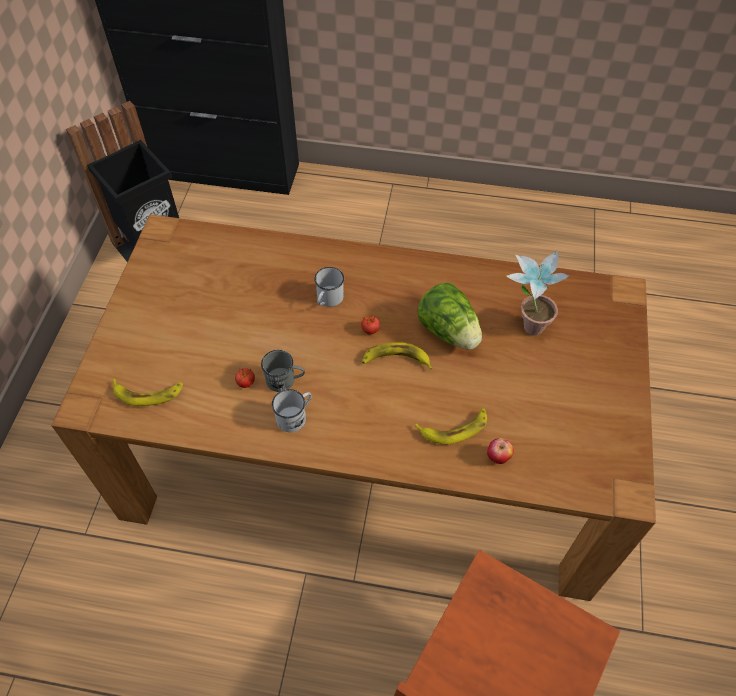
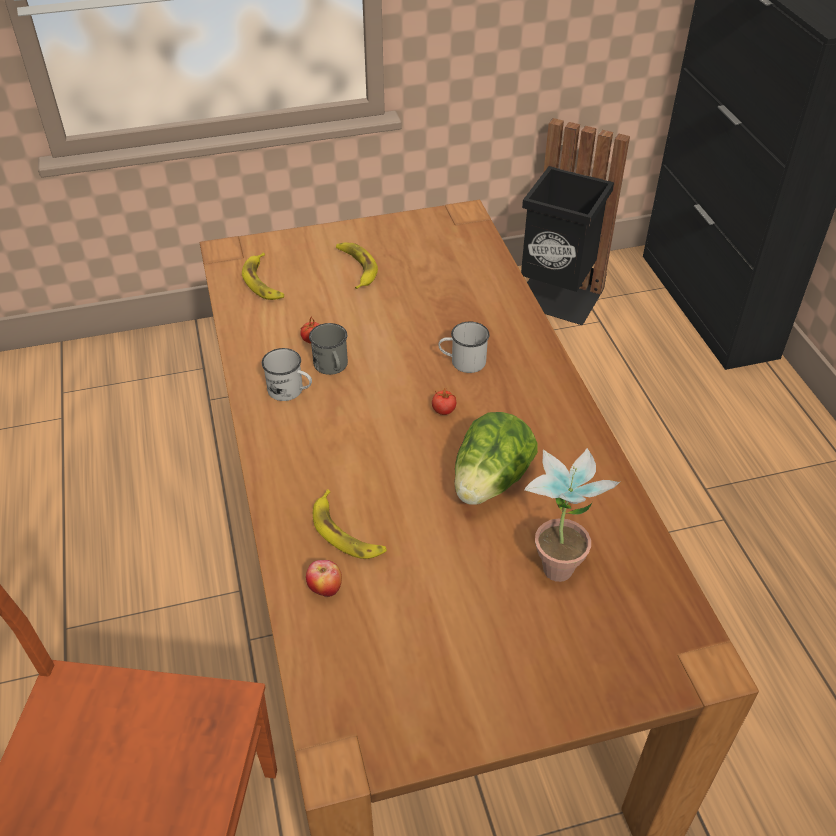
camera: 65 degrees right, 10 degrees down
banana [362,342,432,370] -> banana moved to [336,242,378,289]

